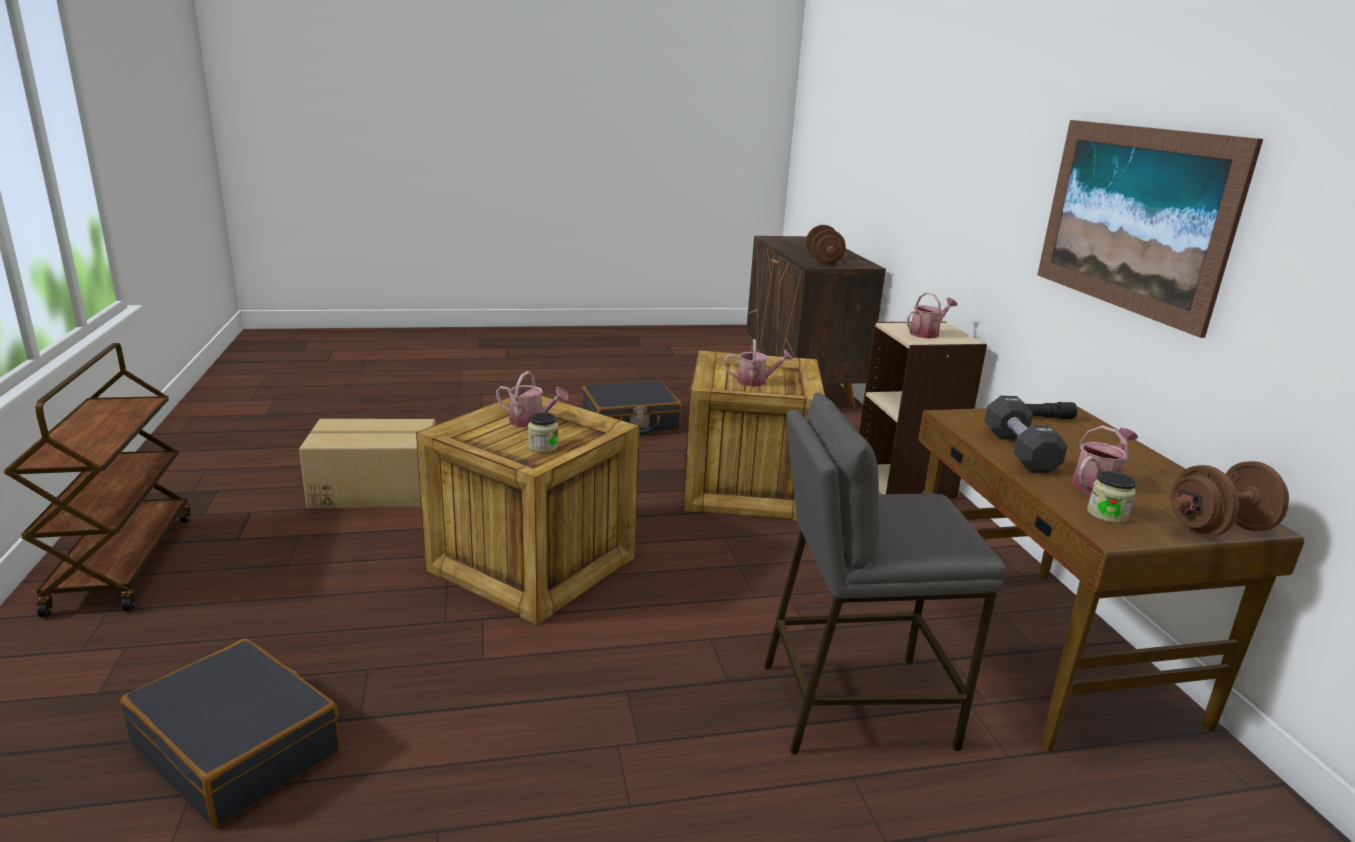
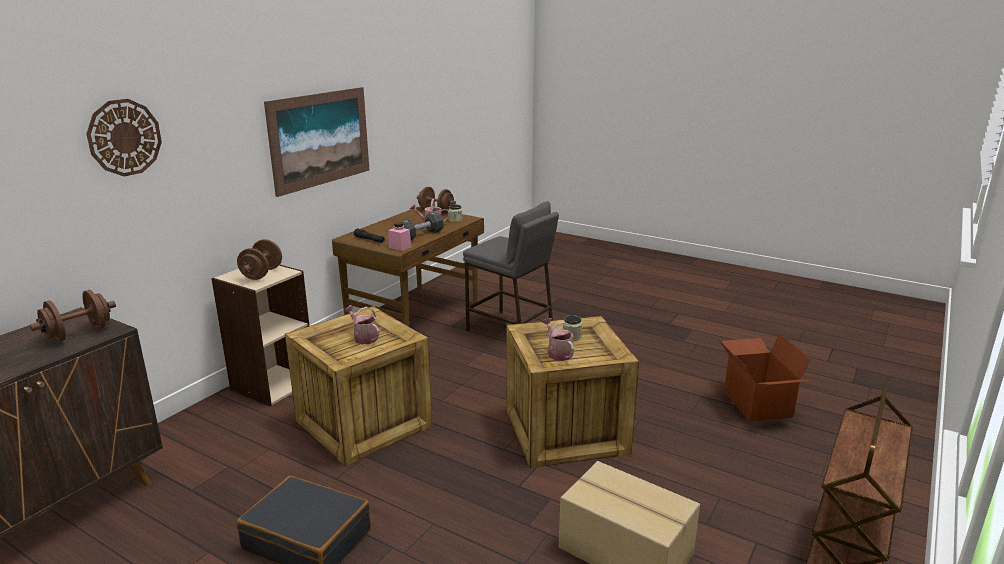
camera: 135 degrees left, 0 degrees up
black suitcase [120,638,340,827] -> cardboard box [719,333,812,422]
watering can [906,292,957,338] -> brown dumbbell [237,239,282,280]
none -> wall clock [86,99,162,177]
none -> pink jar [388,222,411,251]

